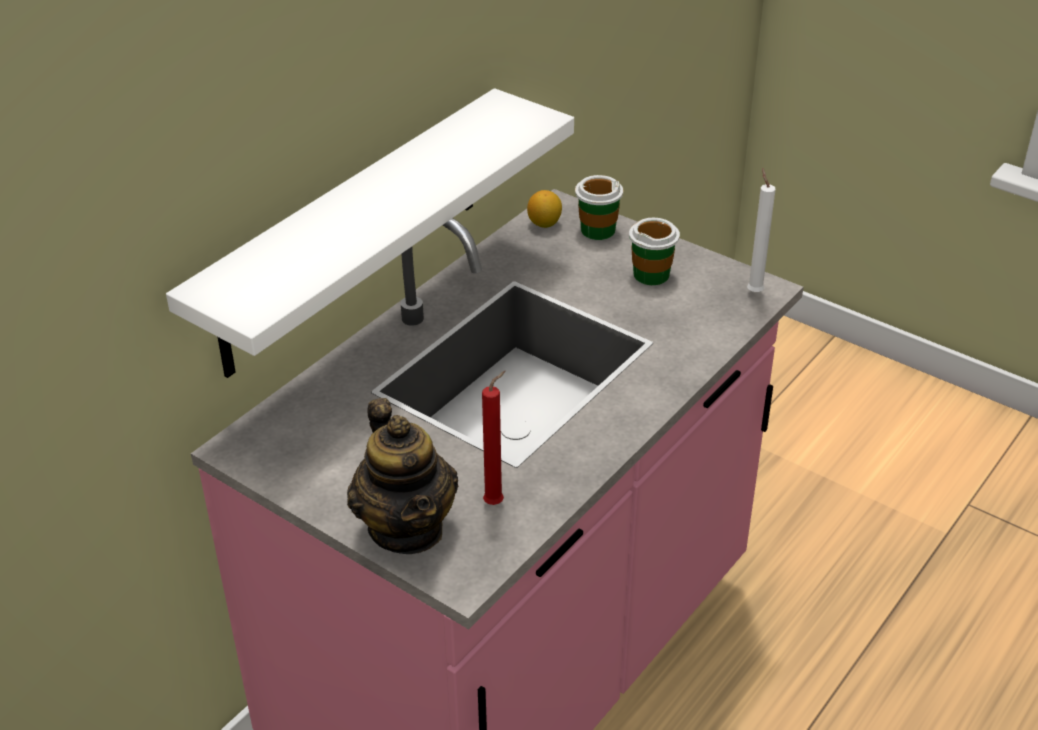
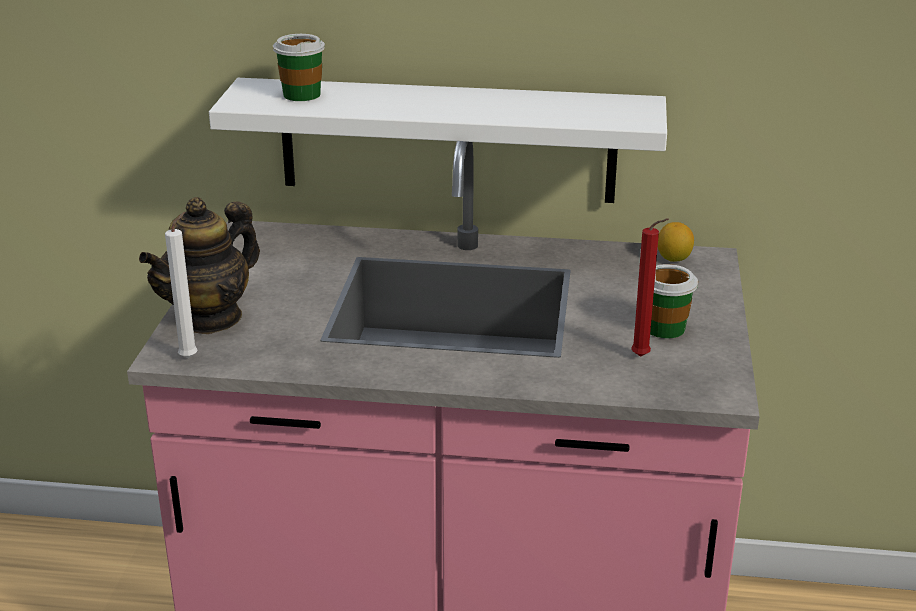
camera: 60 degrees right, 10 degrees down
red candle [482,371,506,505] -> red candle moved to [631,218,669,357]
cup [575,175,623,240] -> cup moved to [273,34,325,101]
white candle [747,168,776,293] -> white candle moved to [165,212,198,358]

